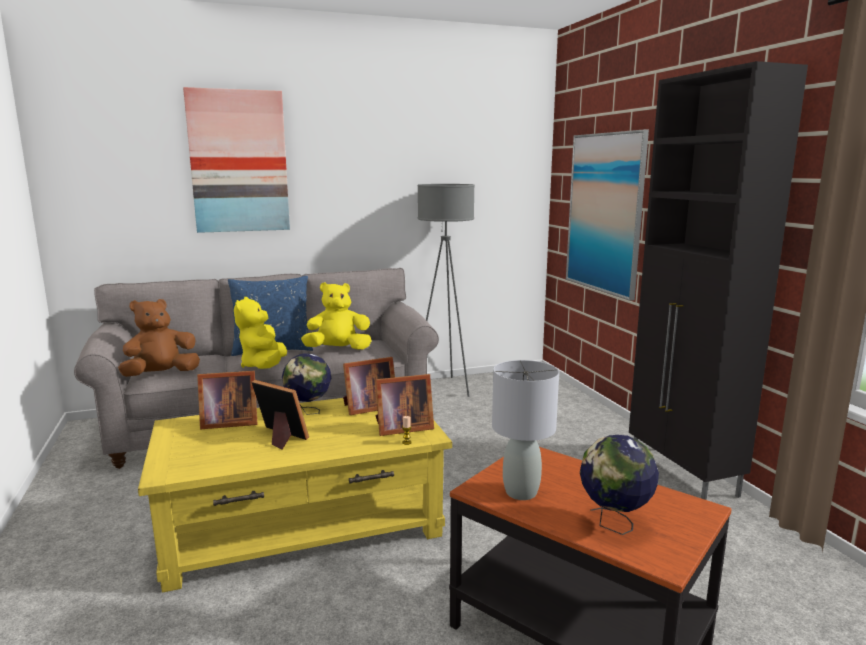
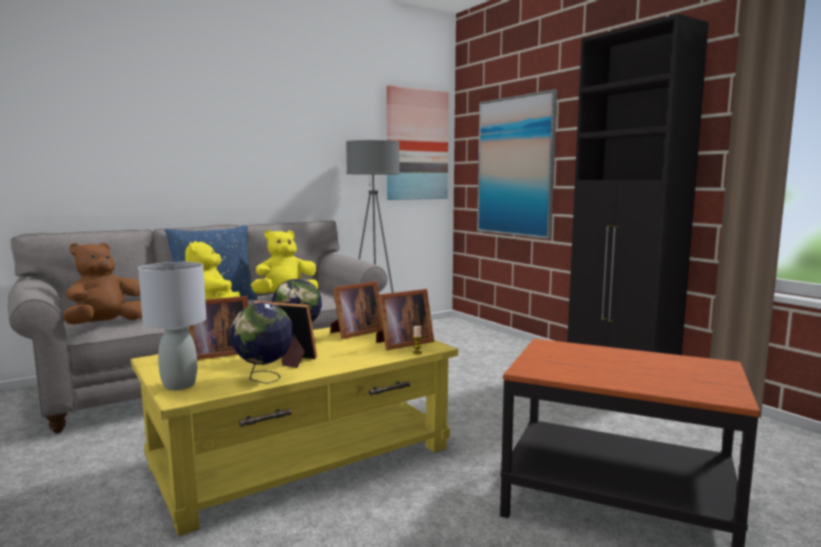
camera: 15 degrees left, 5 degrees down
picture [183,87,290,233] -> picture moved to [386,85,449,200]
grey table lamp [492,360,559,500] -> grey table lamp moved to [138,262,206,390]
globe [580,435,659,535] -> globe moved to [231,303,293,384]

